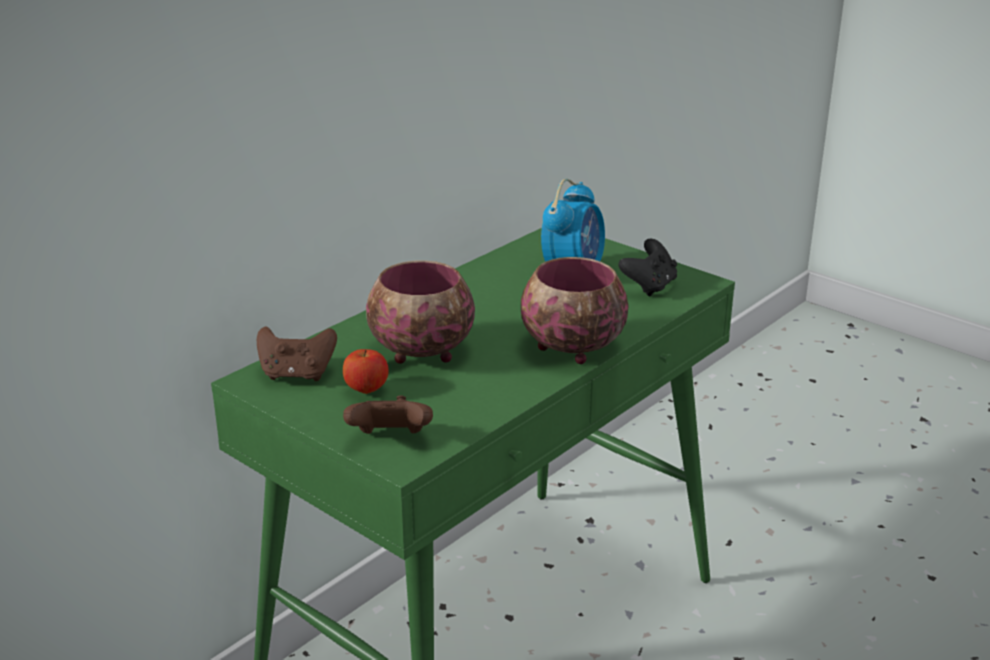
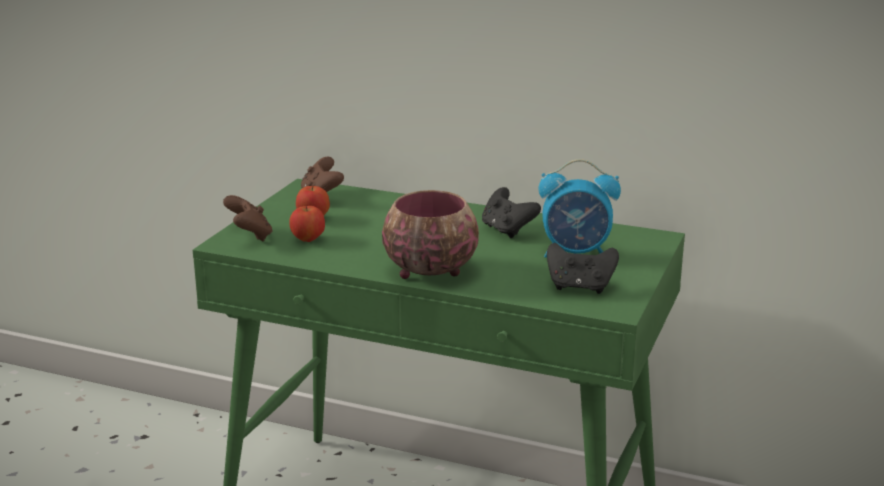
camera: 70 degrees right, 5 degrees down
bowl [366,260,475,364] -> none
none -> apple [289,206,325,242]
none -> black game controller [482,187,541,238]

